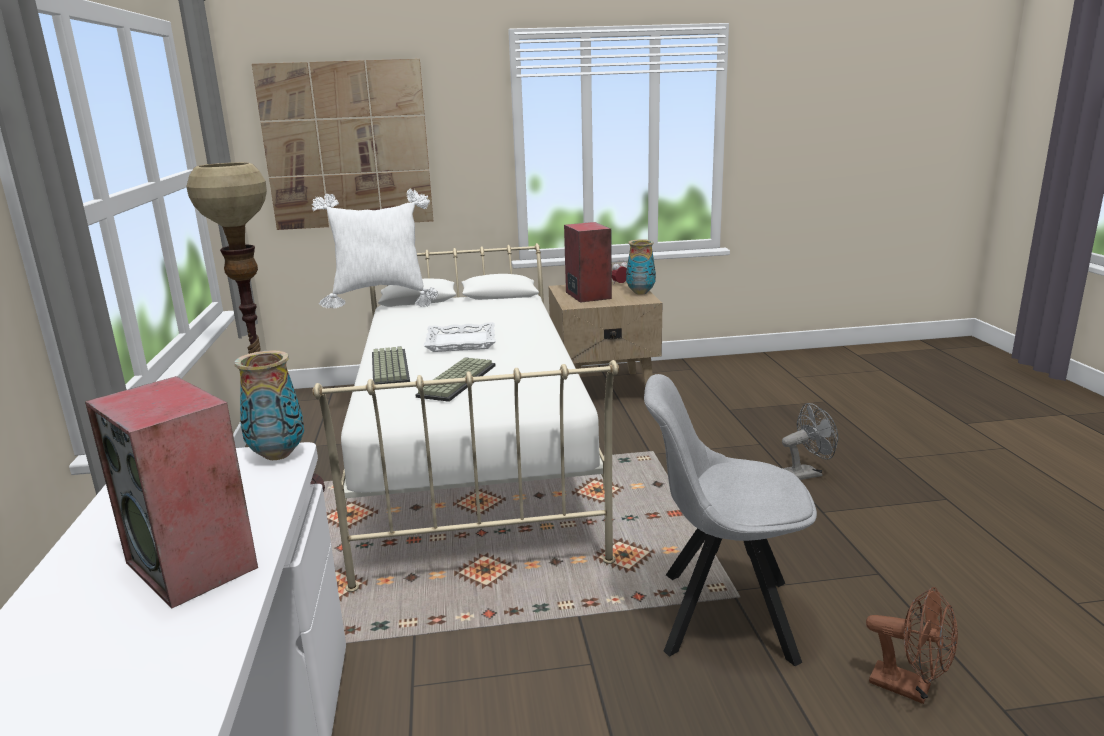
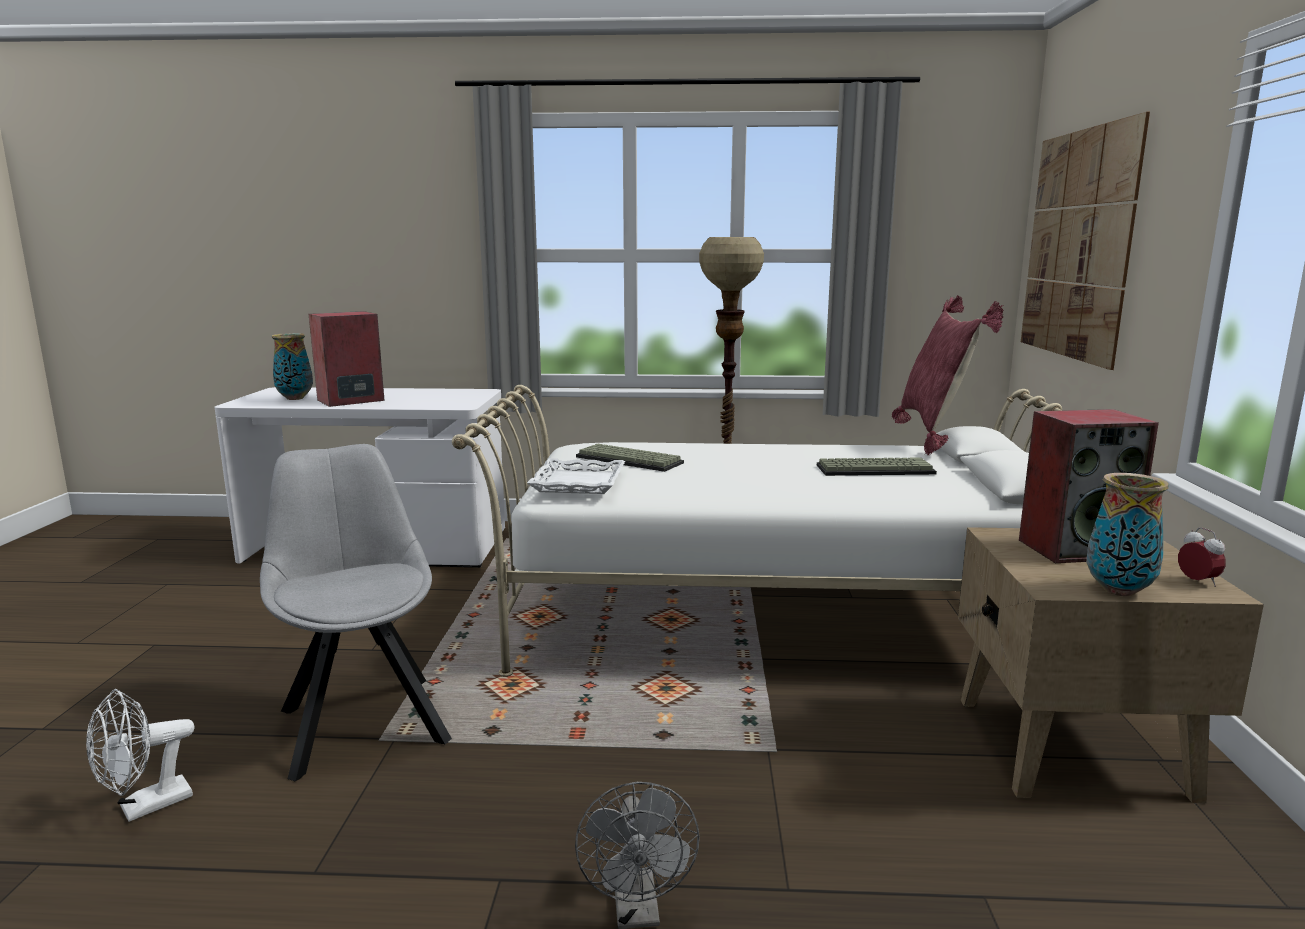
camera: 100 degrees right, 5 degrees down
vase [234,350,304,460] -> vase moved to [271,333,313,400]
white pillow [312,189,438,309] -> red pillow [891,295,1004,456]
keyboard [372,346,410,385] -> keyboard moved to [817,458,937,476]
white tray [424,322,496,352] -> white tray moved to [527,458,625,494]
grey chair [644,374,817,666] -> grey chair turned 45 degrees counterclockwise [260,444,452,782]
brown fan [866,587,958,704] -> white fan [86,689,194,822]

